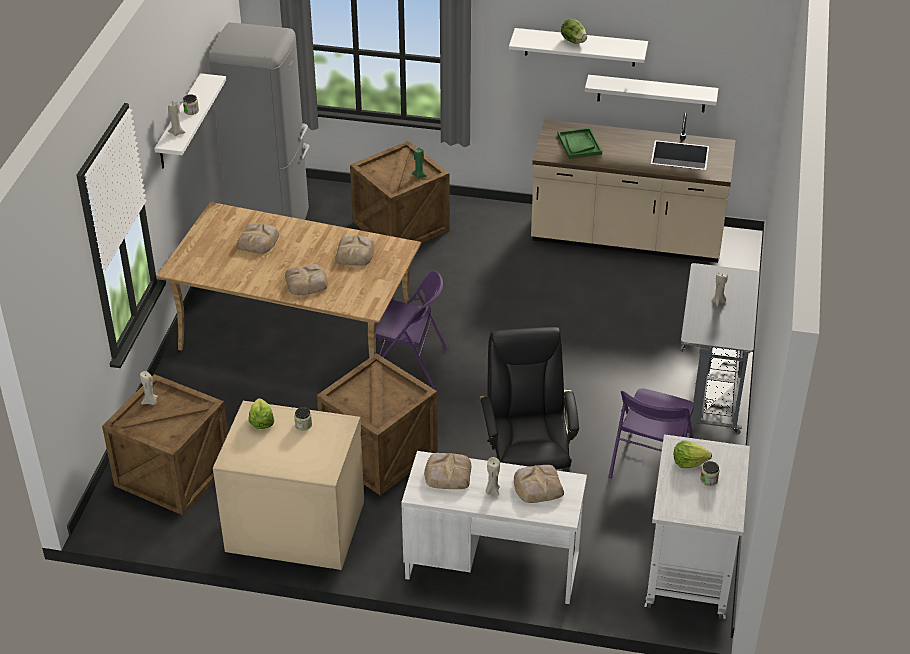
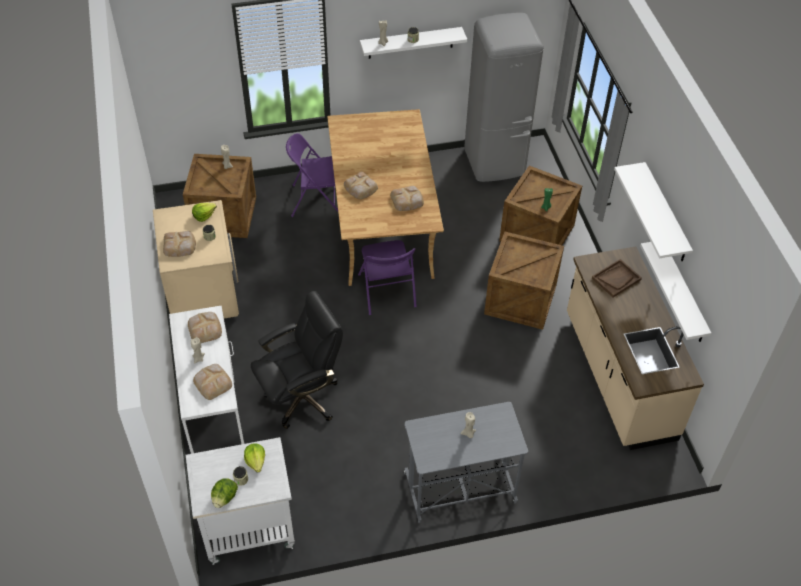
camera: 65 degrees right, 10 degrees up
bread [236,223,279,254] -> bread moved to [163,231,196,257]
crate [317,353,438,496] -> crate moved to [484,232,564,330]
green tray [557,128,602,159] -> brown tray [592,259,642,298]
lettuce [561,19,587,44] -> lettuce moved to [211,478,238,508]
purple chair [608,388,694,479] -> purple chair moved to [286,133,338,217]

